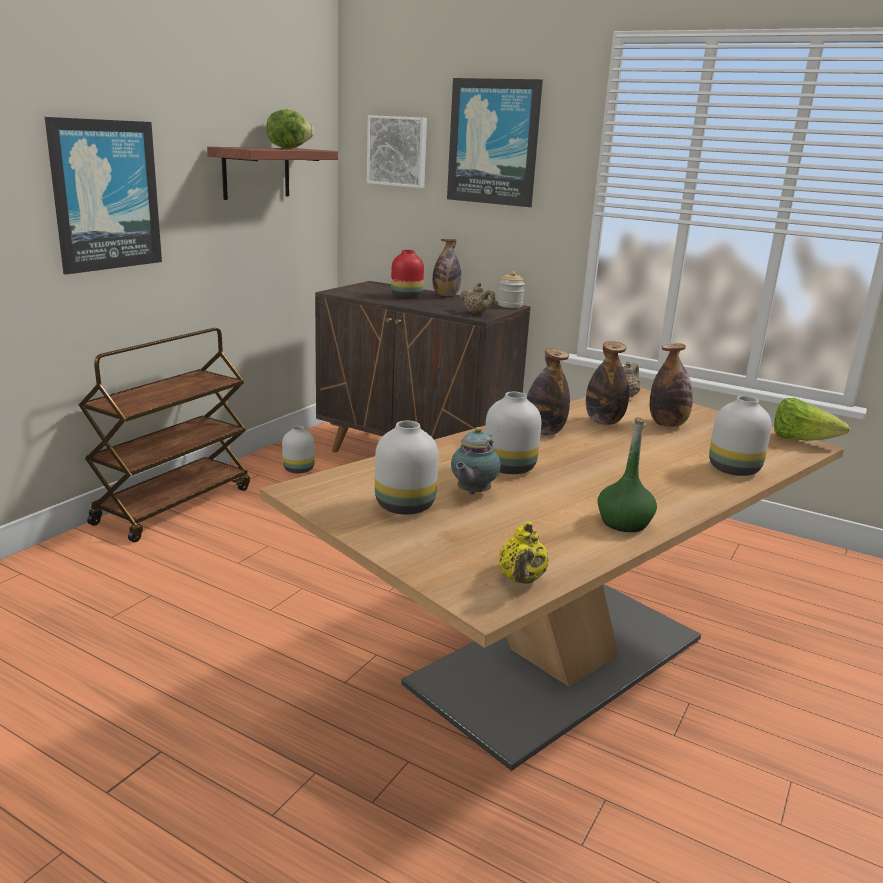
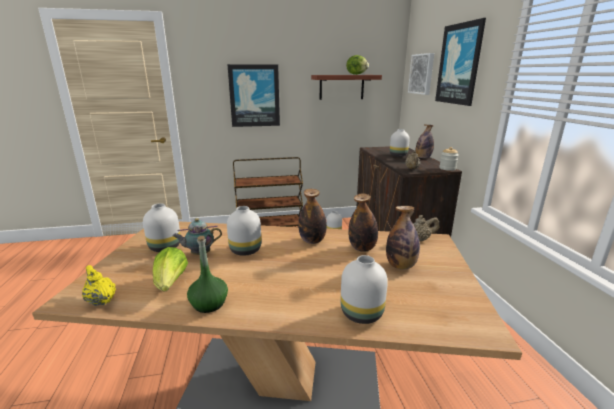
camera: 50 degrees right, 0 degrees up
red vase [391,250,424,298] -> white vase [390,129,410,156]
yellow teapot [498,521,549,584] -> yellow teapot turned 75 degrees clockwise [82,265,116,306]
lettuce [774,398,850,441] -> lettuce moved to [153,247,188,291]

